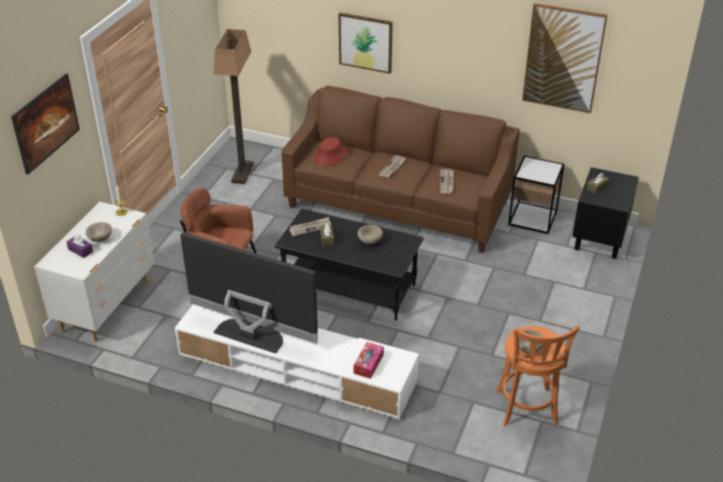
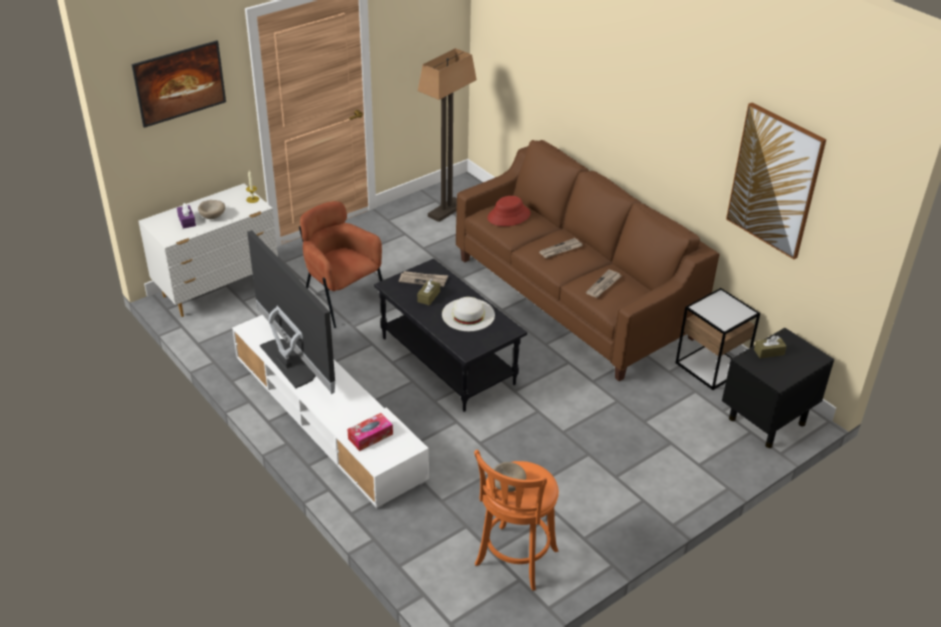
camera: 30 degrees right, 0 degrees up
picture [339,13,393,74] -> none
beige bowl [357,225,383,244] -> white hat [442,297,495,331]

